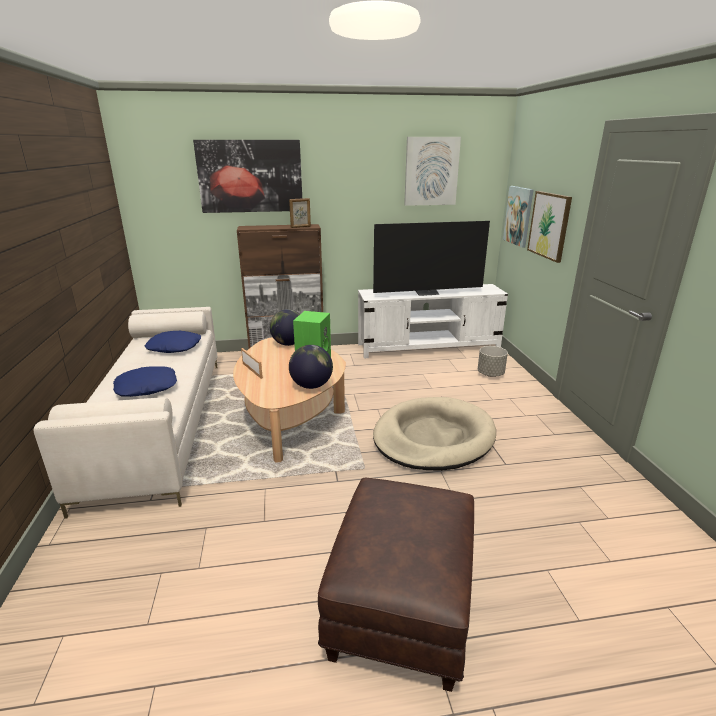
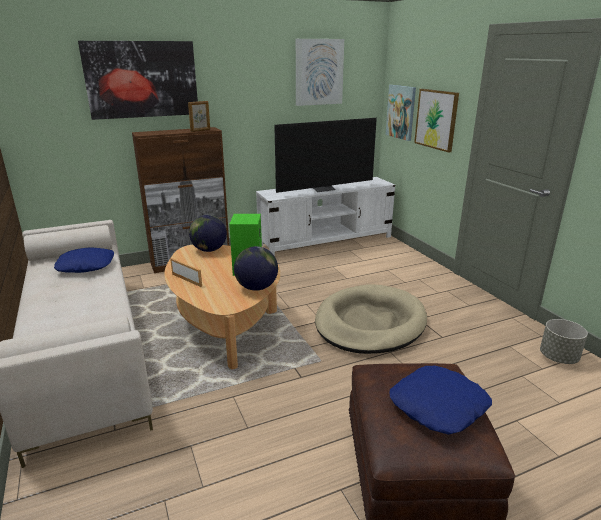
camera: 15 degrees left, 0 degrees up
blue pillow [113,367,177,397] -> blue pillow moved to [389,366,492,435]
grey planter [478,346,508,377] -> grey planter moved to [540,319,588,364]

